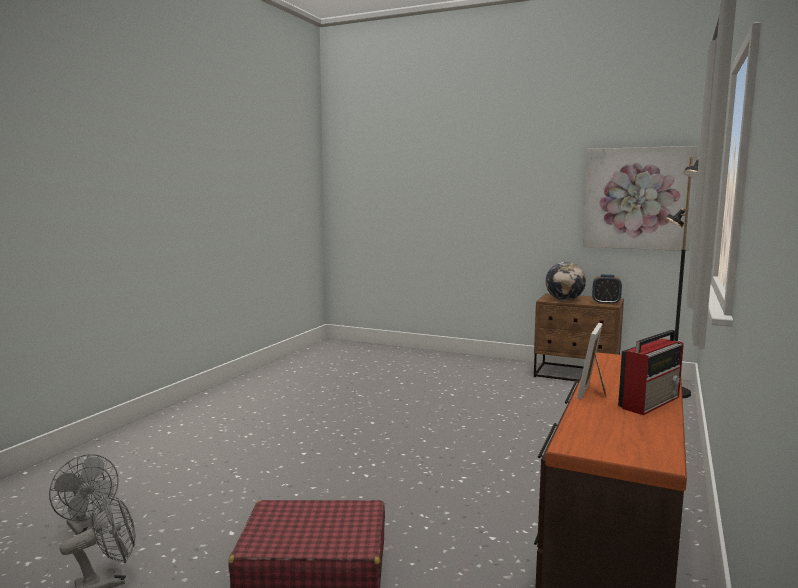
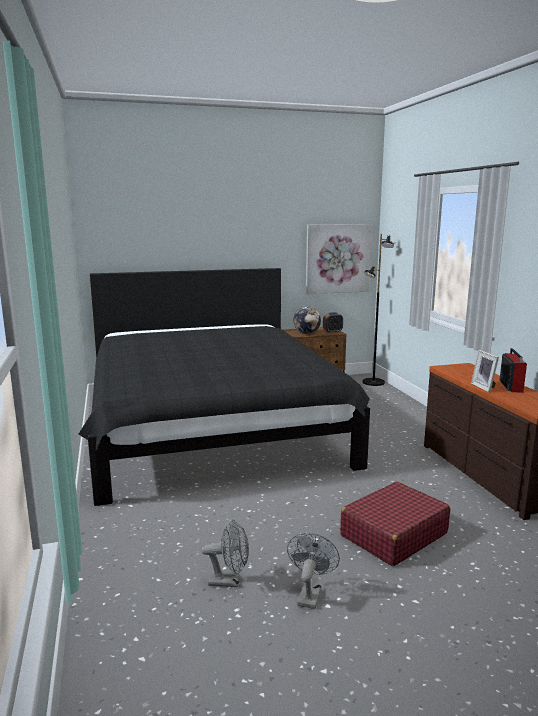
camera: 40 degrees left, 5 degrees up
none -> black bed [79,268,370,506]

